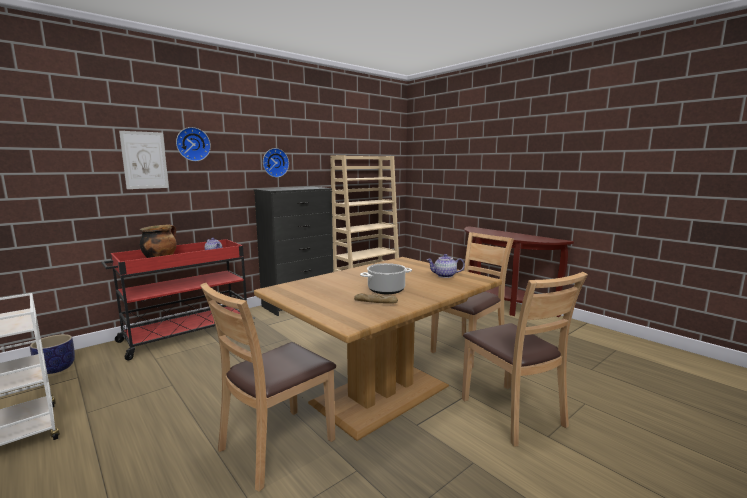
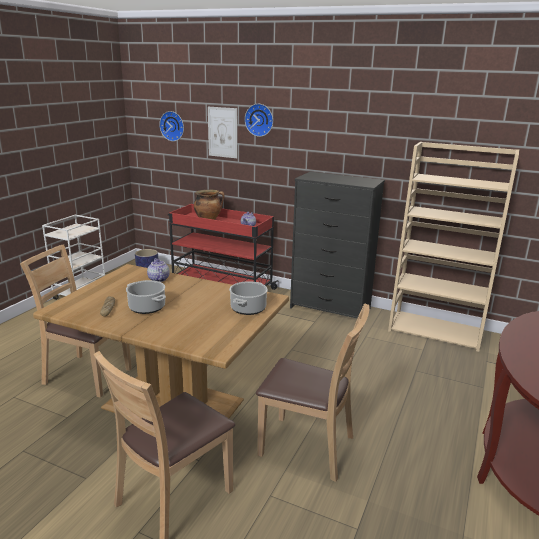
camera: 65 degrees right, 10 degrees up
wall clock [263,148,289,177] -> wall clock moved to [159,111,184,141]
teapot [427,254,465,278] -> teapot moved to [147,259,170,282]
none -> cooking pot [229,281,268,315]

